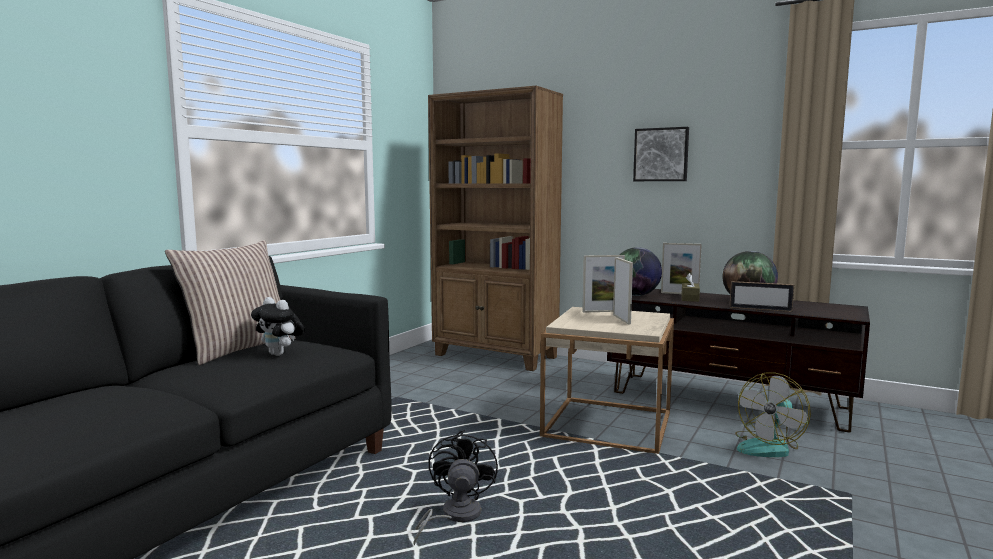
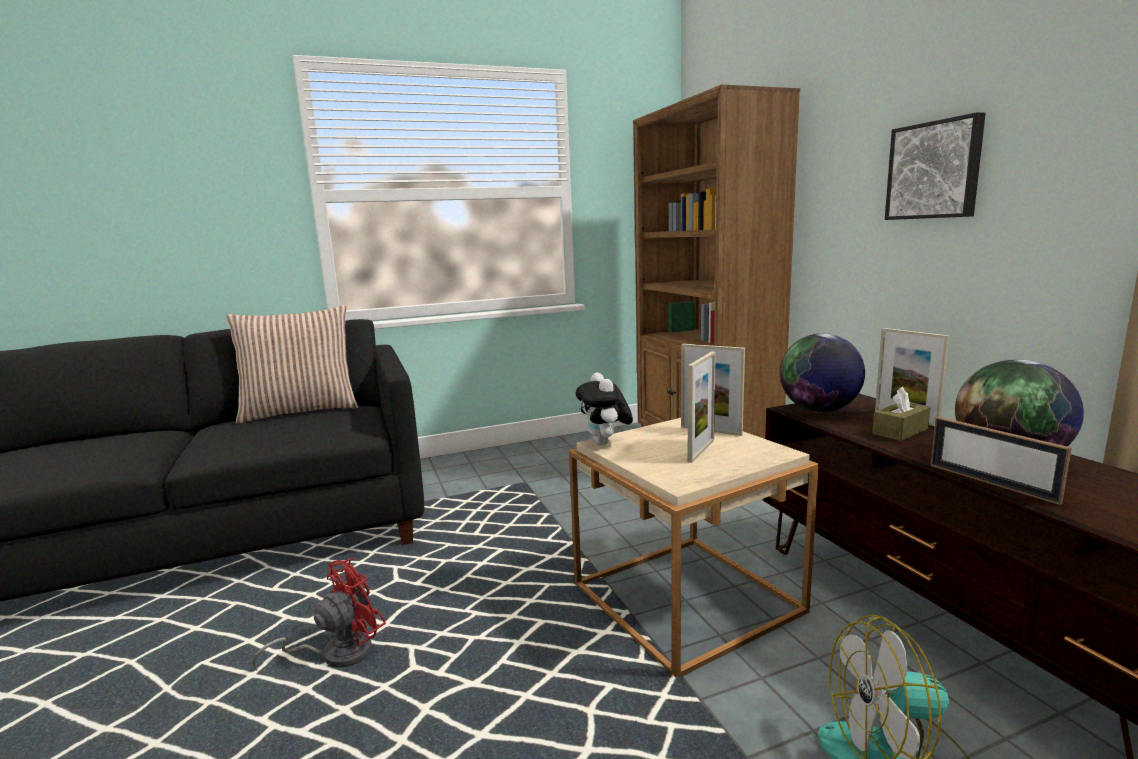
camera: 40 degrees right, 5 degrees up
plush toy [251,297,305,356] -> plush toy moved to [576,372,633,446]
black fan [413,430,498,545] -> red fan [252,558,386,671]

